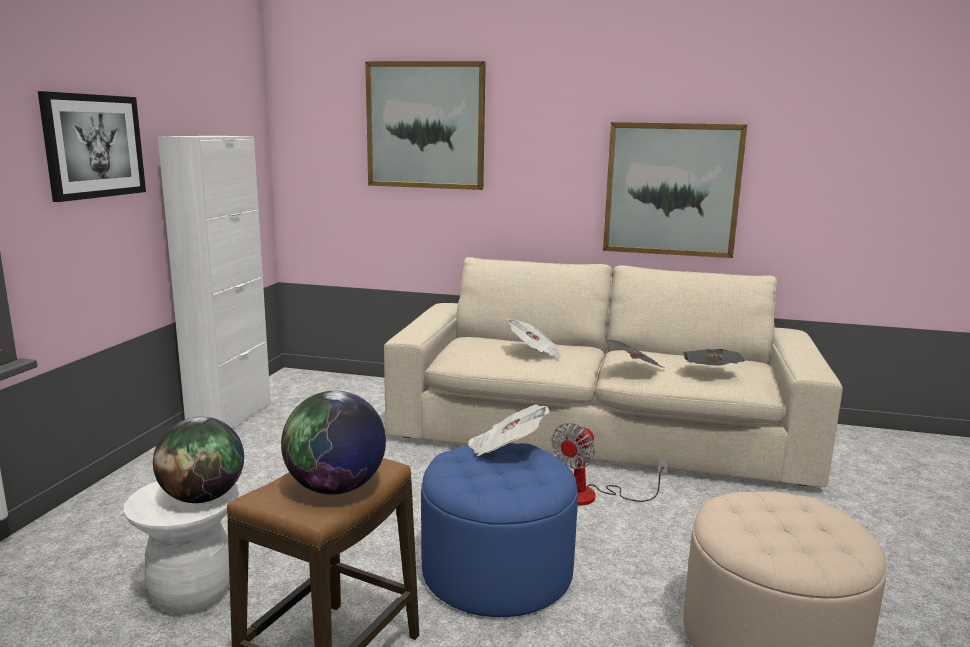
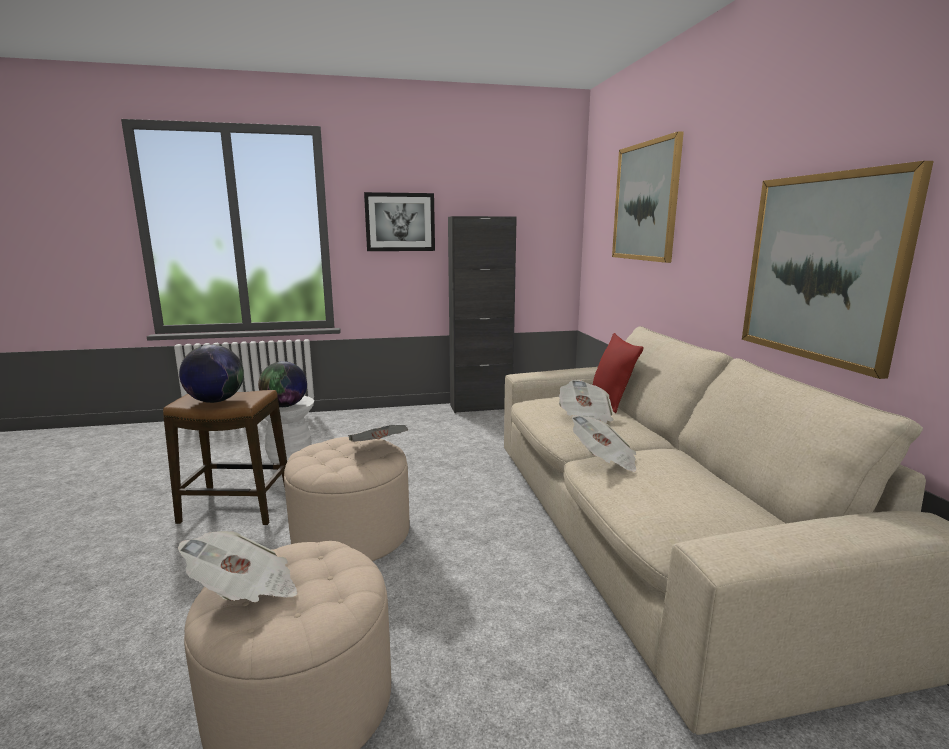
camera: 65 degrees right, 0 degrees up
white cabinet [158,136,271,429] -> black cabinet [448,216,517,413]
blue ottoman [421,443,578,617] -> beige ottoman [284,437,409,561]
fan [551,423,668,506] -> none
newspaper [682,349,745,366] -> newspaper moved to [178,531,298,602]
none -> red pillow [592,333,644,413]

